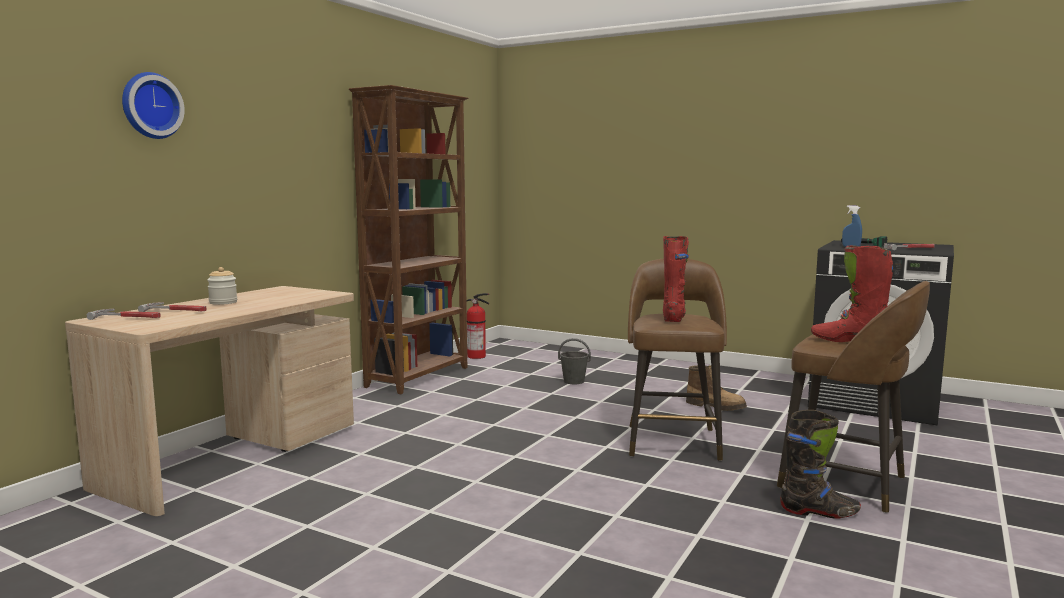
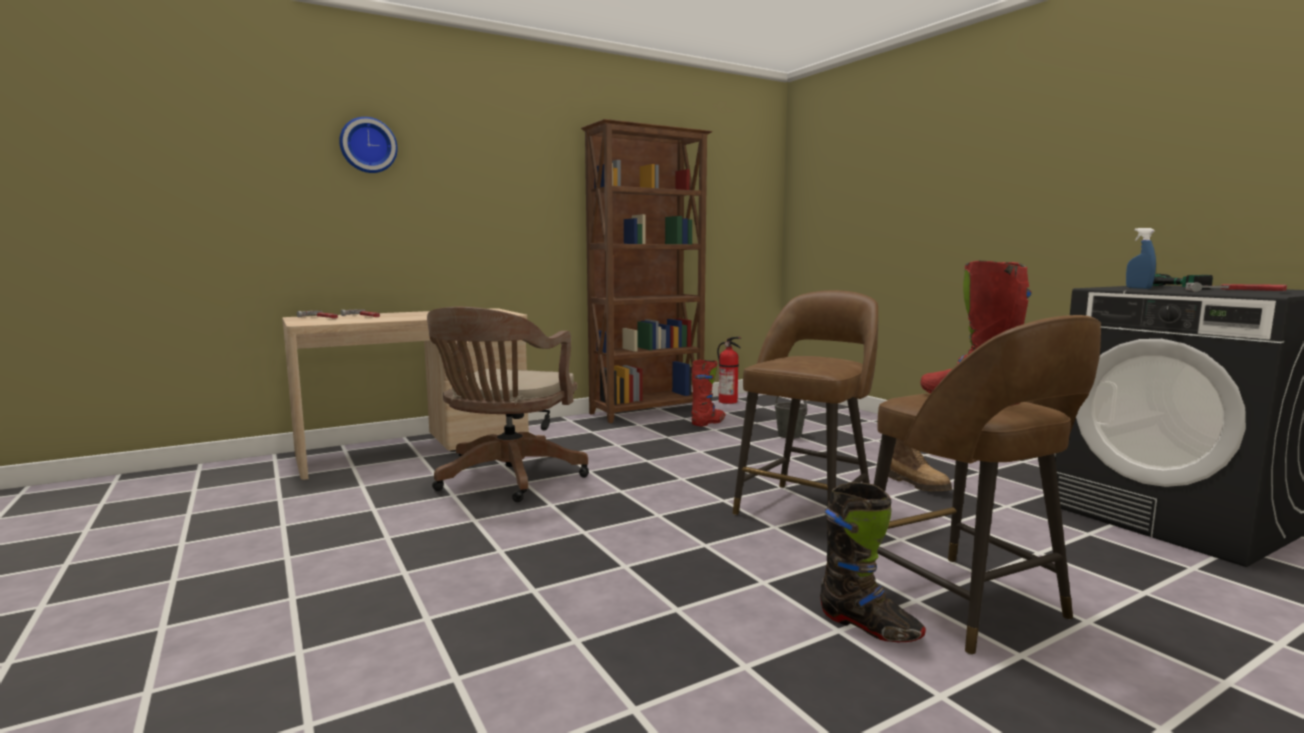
camera: 30 degrees right, 0 degrees up
jar [207,267,237,305] -> none
red boot [663,236,689,322] -> red boot moved to [691,360,725,427]
none -> brown office chair [427,307,589,502]

